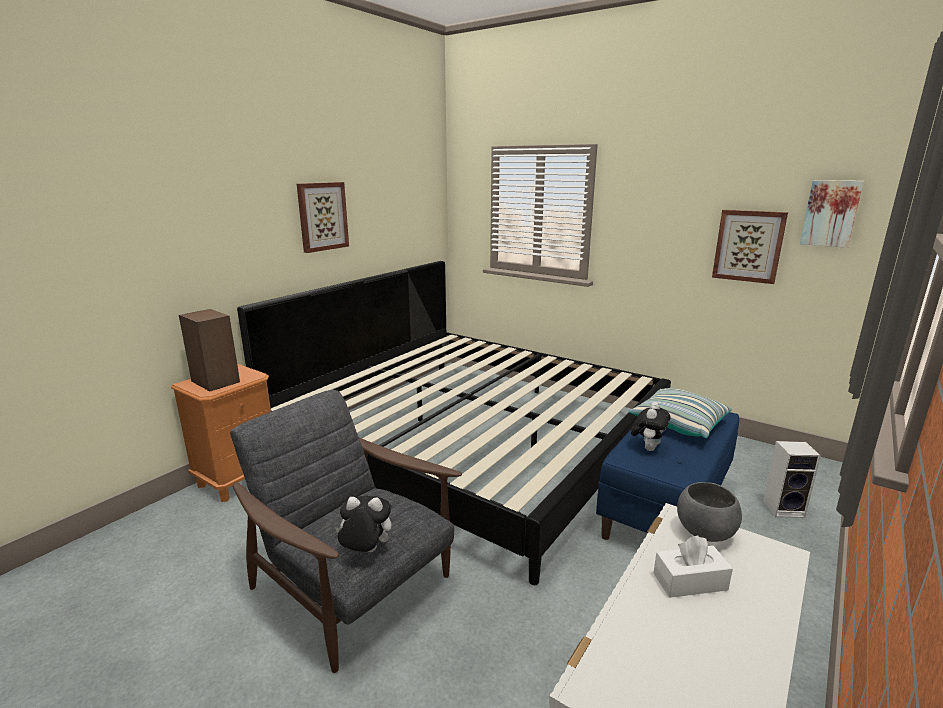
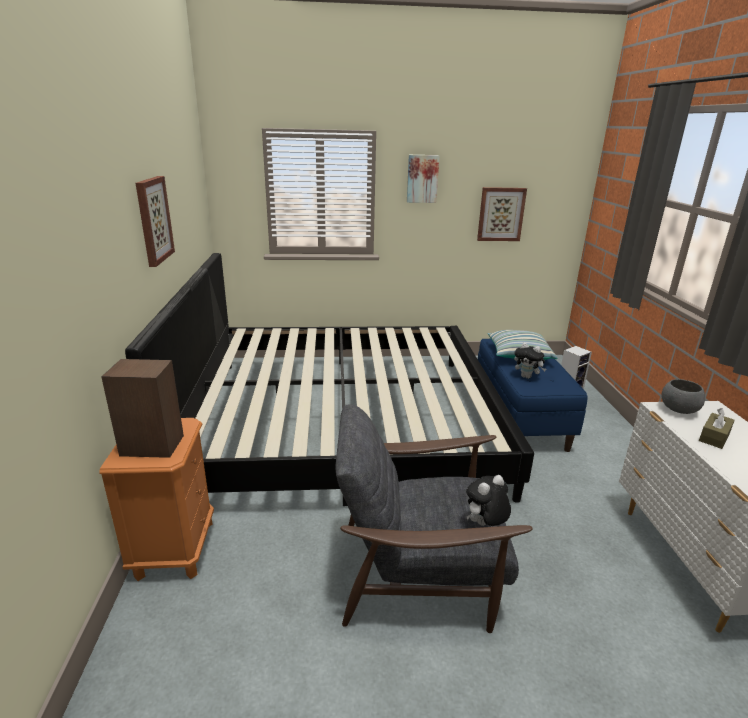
camera: 40 degrees left, 5 degrees up
plush toy [631,402,671,451] -> plush toy turned 135 degrees clockwise [514,343,546,379]
white tissue box [653,536,733,598] -> brown tissue box [699,408,735,449]
picture [800,180,864,248] -> picture moved to [407,155,440,203]

